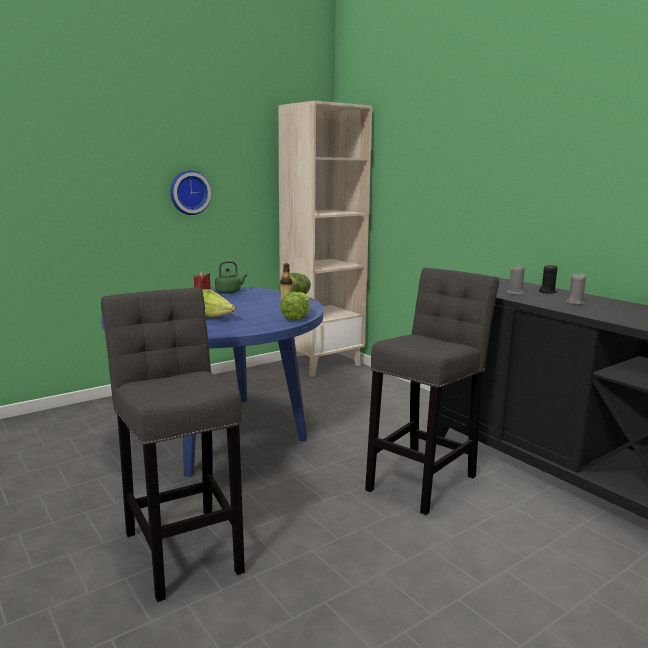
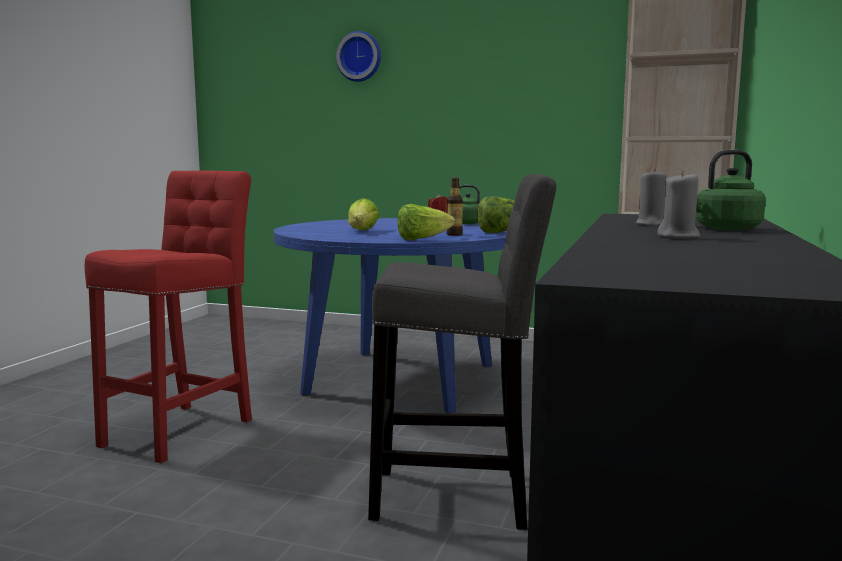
camera: 55 degrees right, 5 degrees down
grey stool [101,288,245,602] -> red stool [85,171,252,463]
wall clock [170,170,211,215] -> wall clock moved to [336,31,381,82]
black candle [539,264,558,294] -> green kettle [696,150,766,231]

